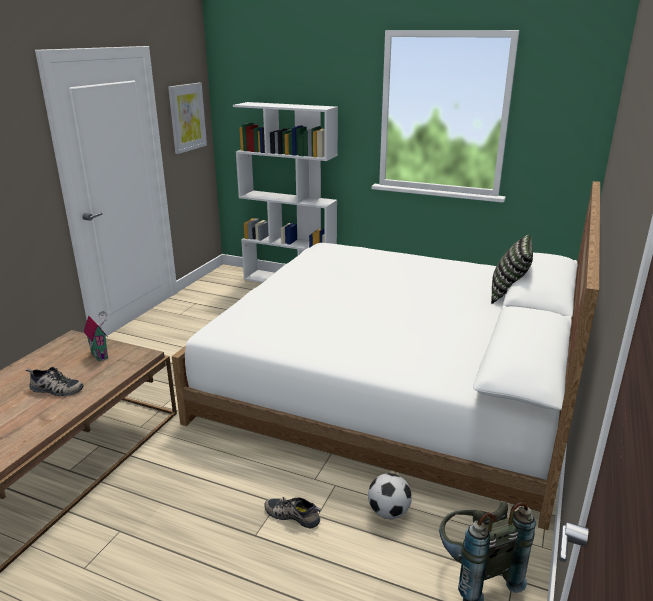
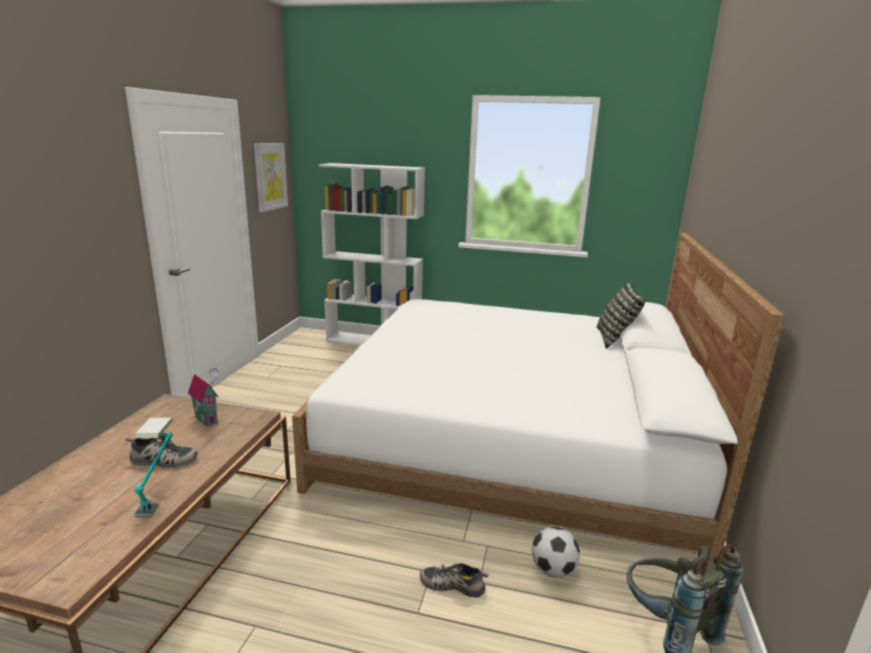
camera: 10 degrees left, 5 degrees down
none -> table lamp [134,418,173,517]

